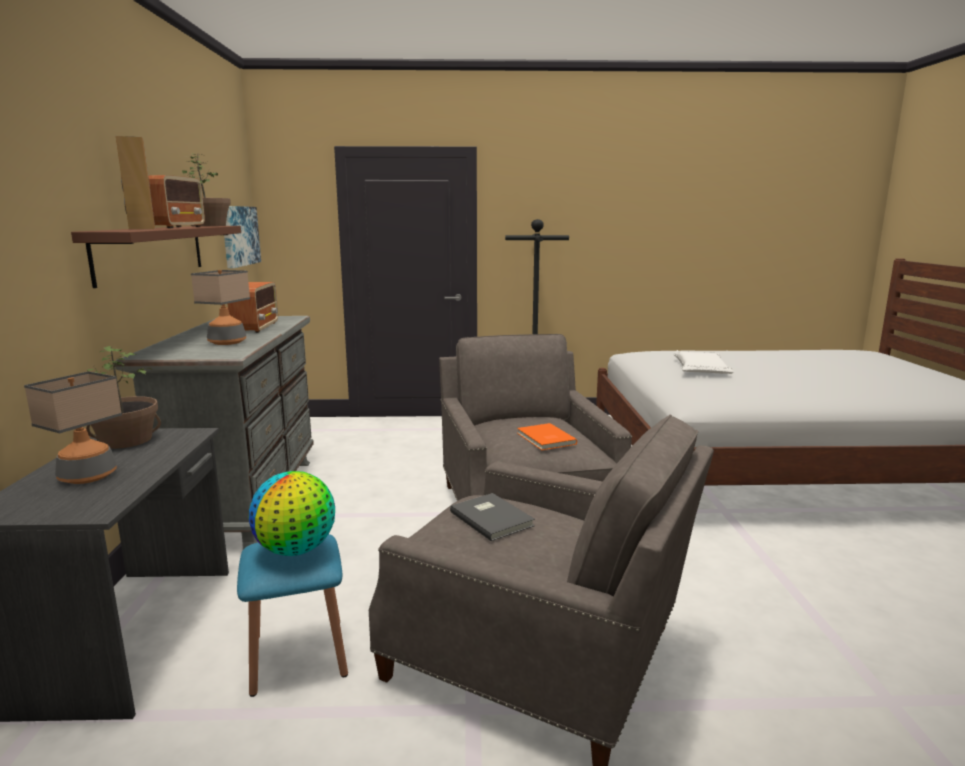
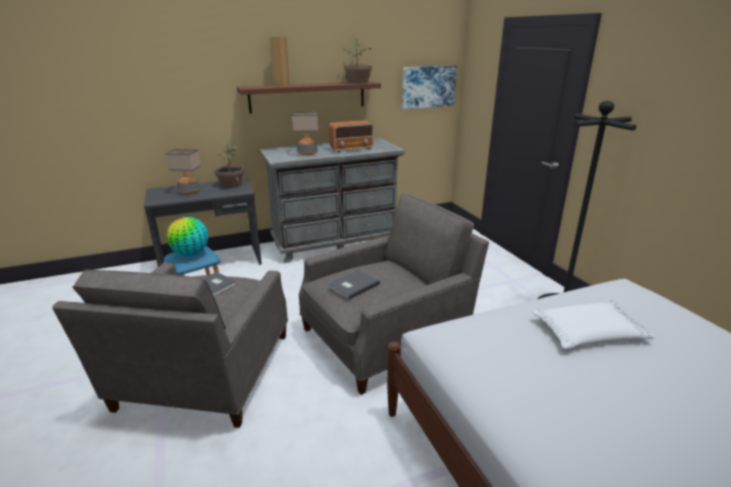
camera: 70 degrees right, 10 degrees up
radio [148,175,205,228] -> none
orange book [517,423,577,450] -> grey book [328,270,380,299]

